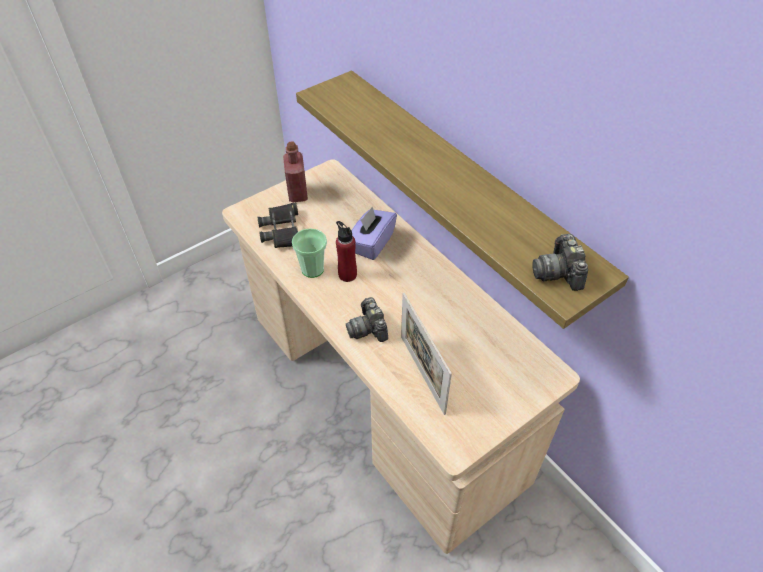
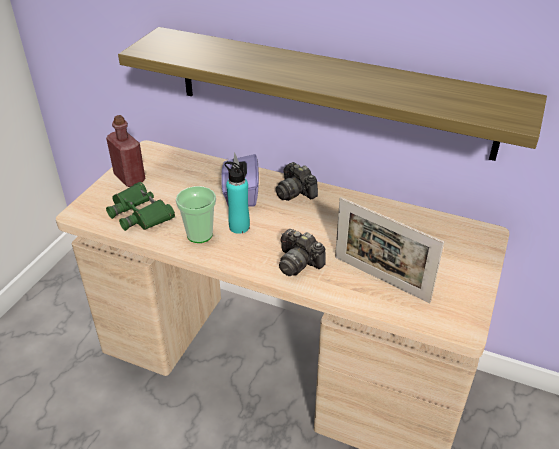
camera: 30 degrees left, 10 degrees down
black binoculars [257,203,298,248] -> green binoculars [106,182,175,231]
red bottle [336,221,357,282] -> turquoise bottle [224,161,250,234]
camera [532,234,588,291] -> camera moved to [276,162,318,201]

